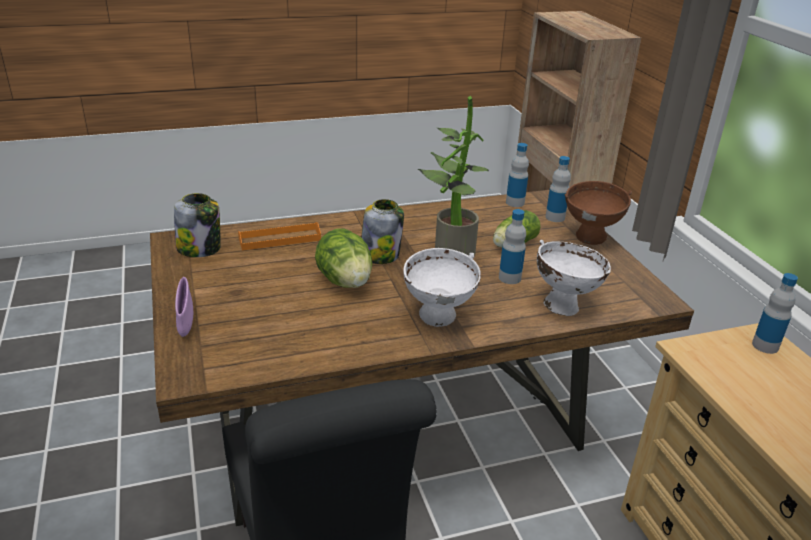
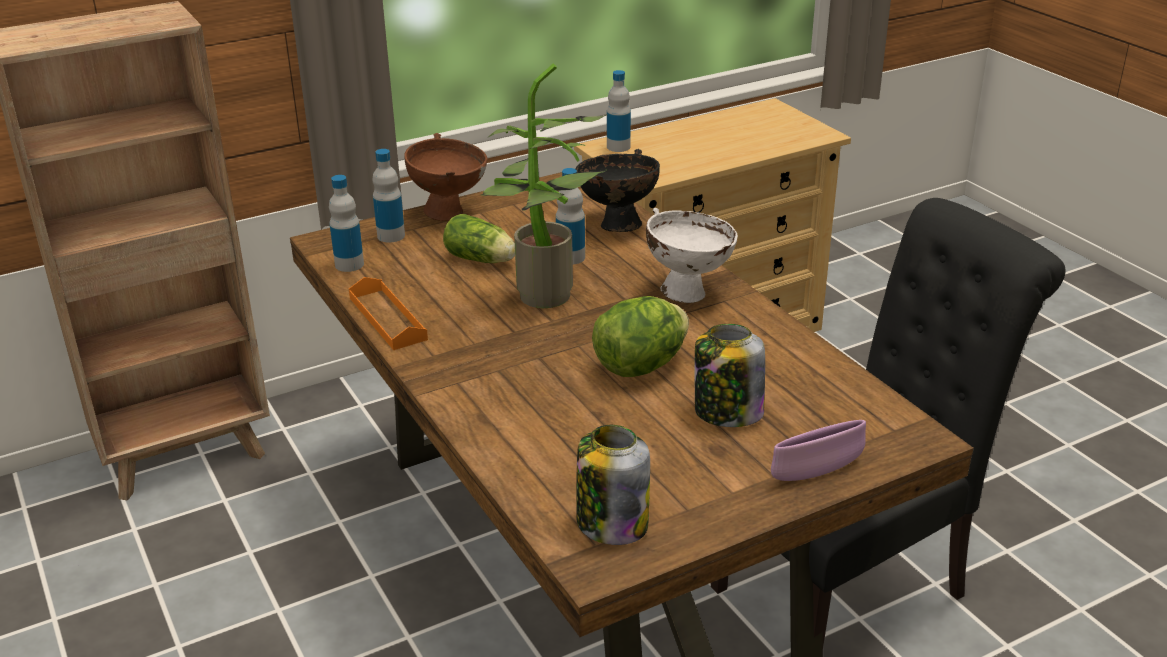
camera: 100 degrees left, 0 degrees up
orange tray [238,222,321,250] -> orange tray moved to [349,277,428,350]
jar [361,199,404,264] -> jar moved to [695,324,765,427]
white bowl [537,240,611,316] -> black bowl [575,149,660,232]

